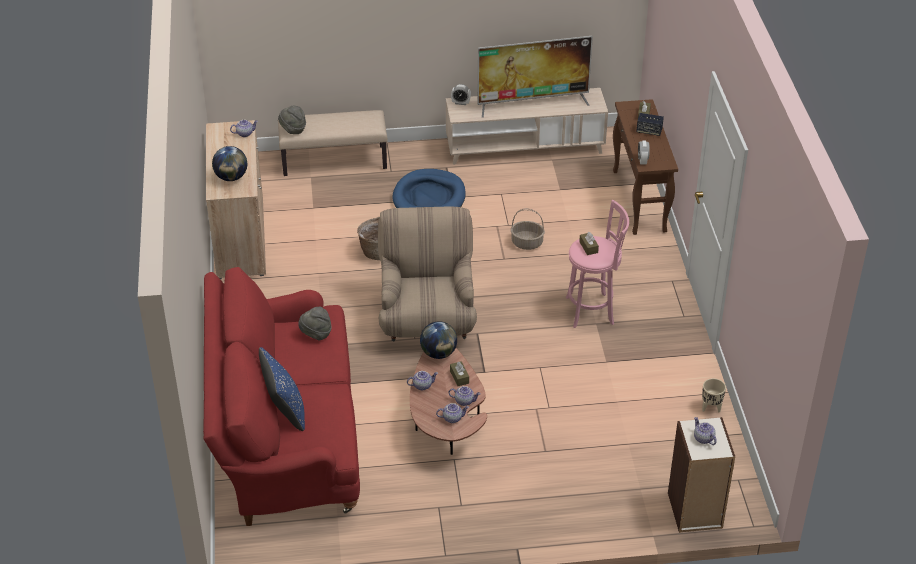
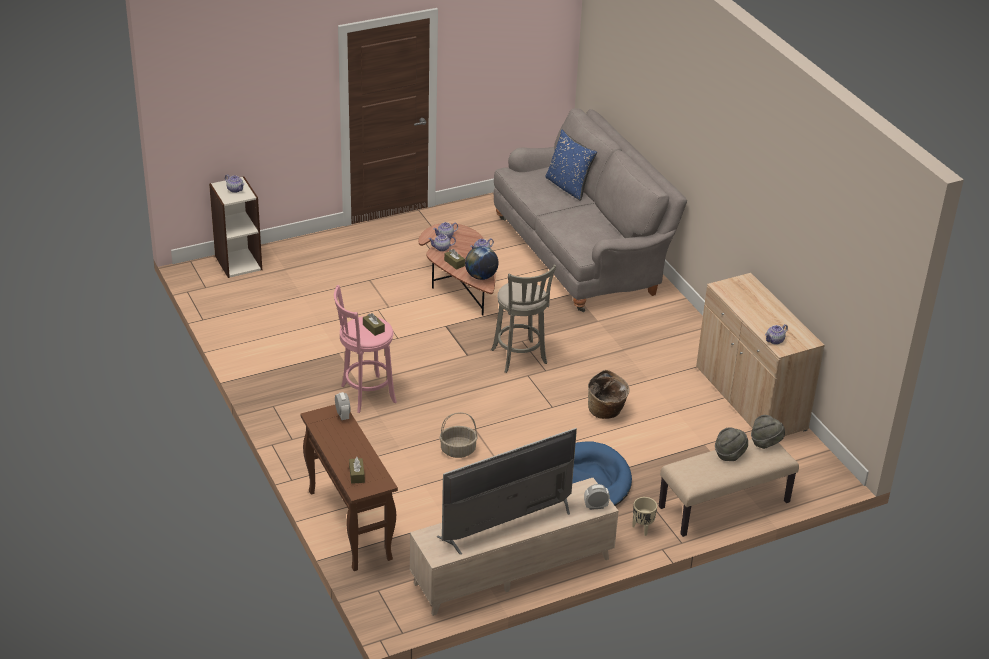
camera: 160 degrees right, 5 degrees down
red sofa [203,267,360,526] -> grey sofa [494,108,687,312]
globe [212,146,247,181] -> none
grey hat [298,307,332,341] -> grey hat moved to [715,427,748,461]
beige armchair [378,206,477,342] -> grey stool [491,265,556,373]
speaker [636,113,664,136] -> none
beige planter [702,378,726,413] -> beige planter moved to [632,497,657,536]

